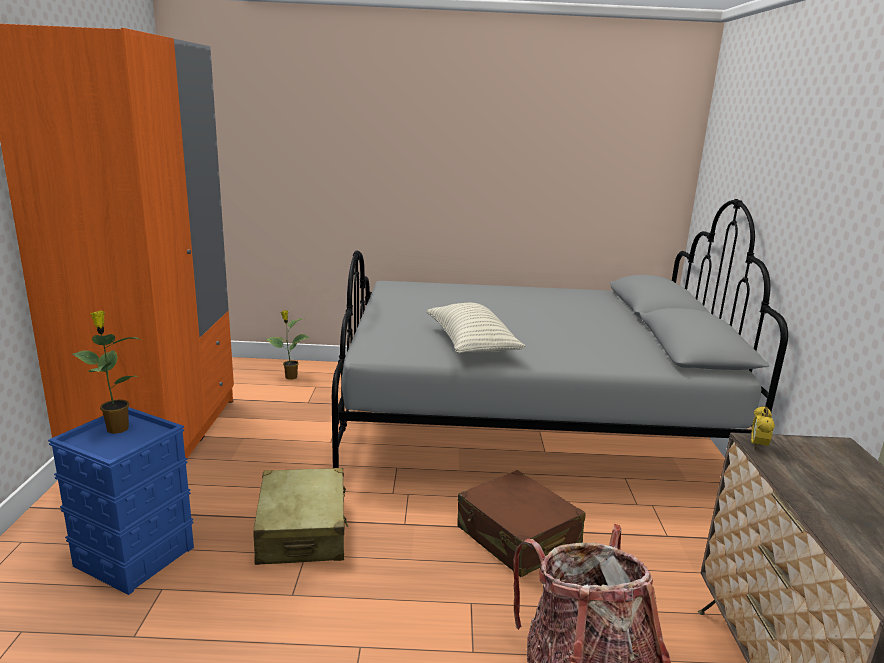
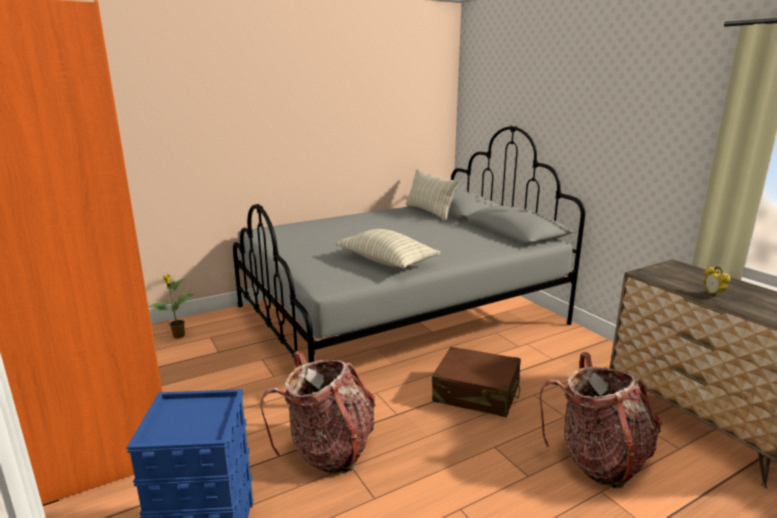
camera: 30 degrees left, 0 degrees up
potted plant [73,310,141,434] -> none
beige suitcase [253,468,348,565] -> backpack [260,350,376,474]
alarm clock [751,406,775,450] -> alarm clock moved to [704,267,731,297]
none -> pillow [406,169,459,221]

